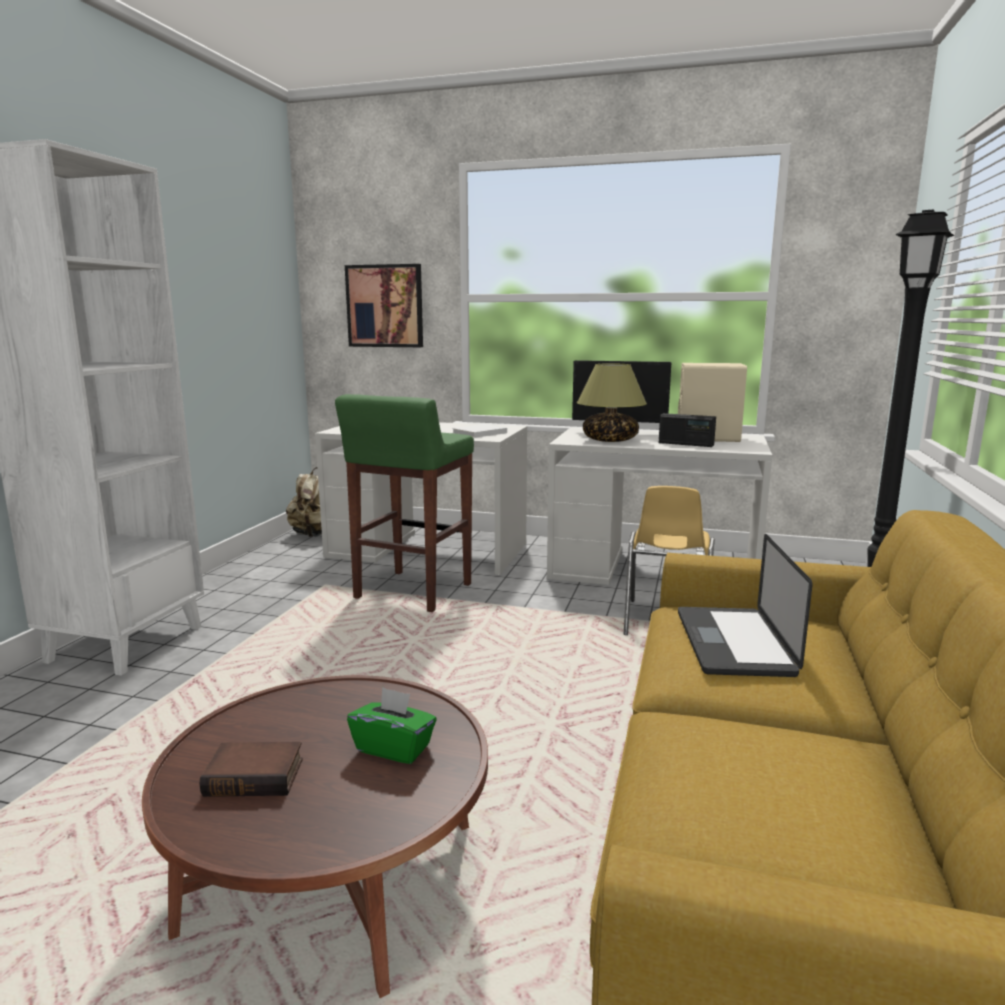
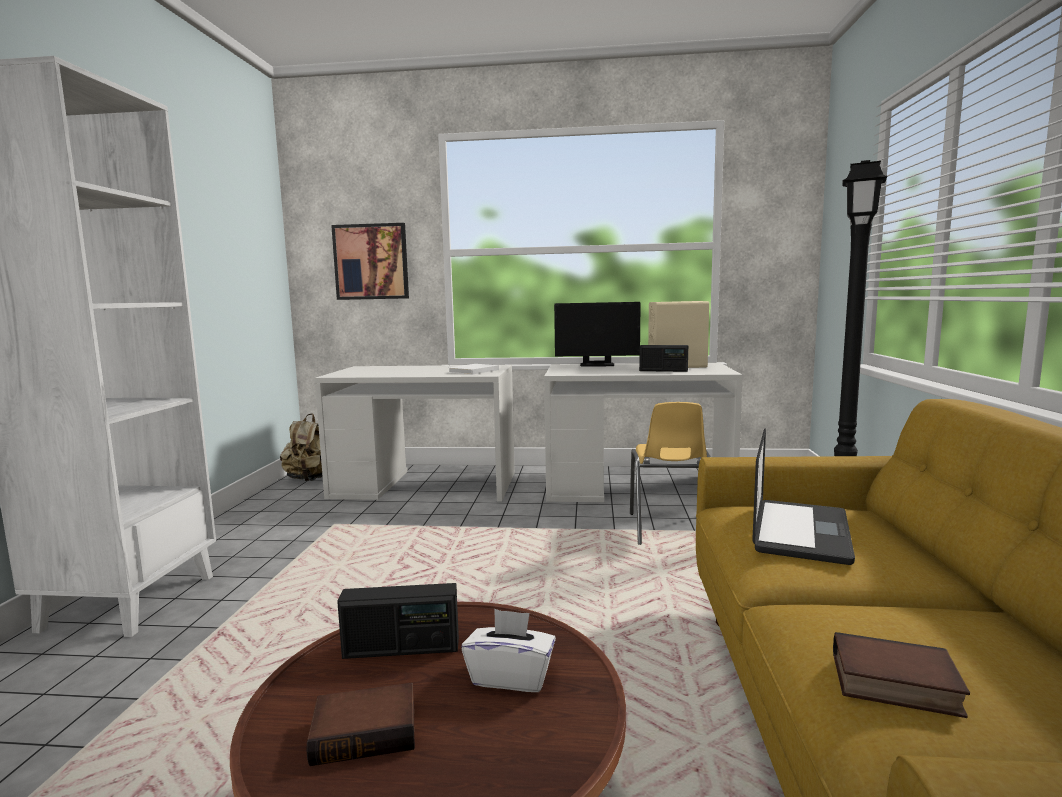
camera: 10 degrees left, 5 degrees down
green stool [335,394,474,612] -> none
green tissue box [347,687,437,764] -> white tissue box [461,609,556,692]
table lamp [577,363,647,442] -> none
laptop [678,534,813,677] -> laptop turned 150 degrees counterclockwise [752,428,855,565]
none -> radio [337,583,459,659]
none -> book [833,632,970,718]

